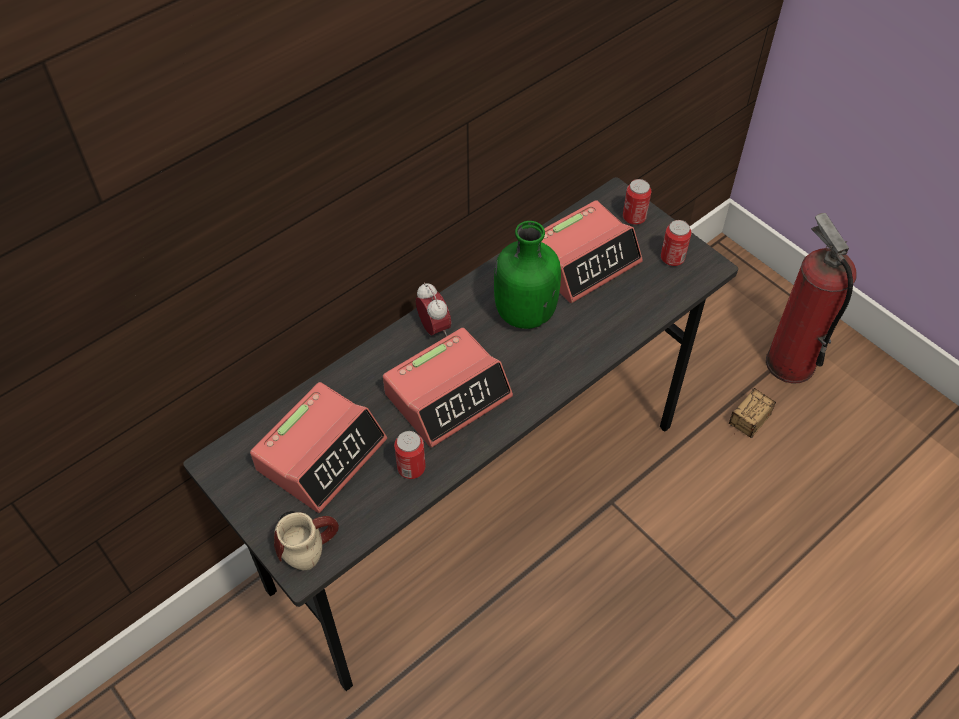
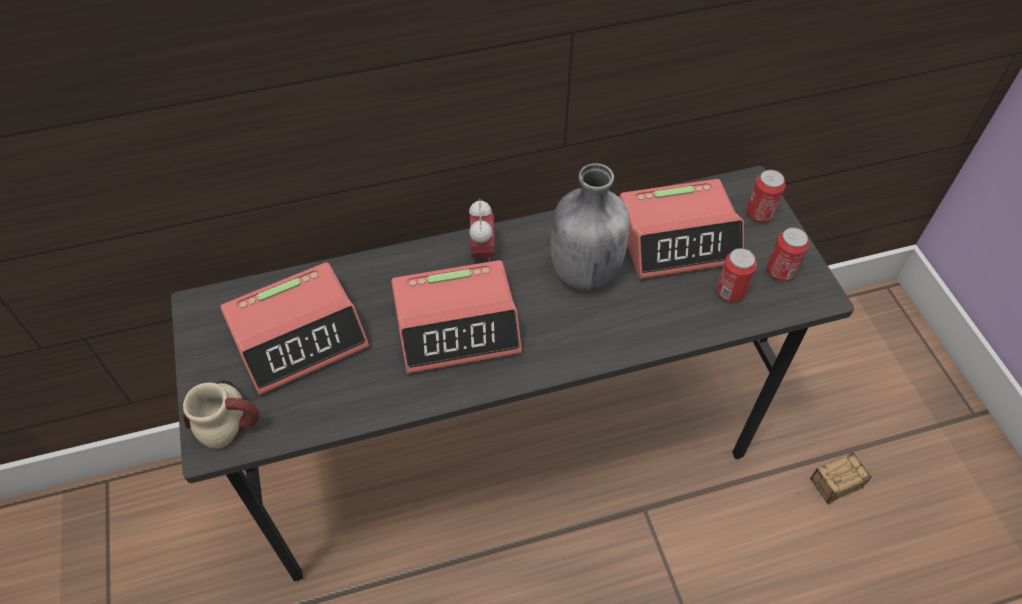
camera: 25 degrees right, 0 degrees up
can [394,431,426,479] -> can moved to [716,248,757,302]
green bottle [494,221,561,329] -> grey bottle [551,163,630,290]
fire extinguisher [766,213,857,384] -> none

